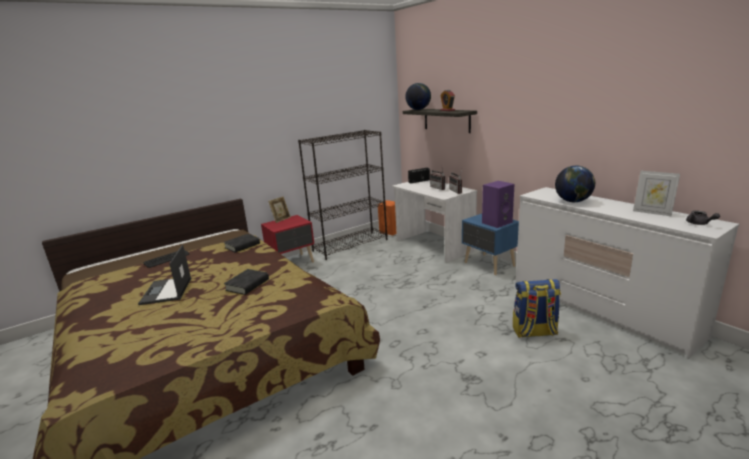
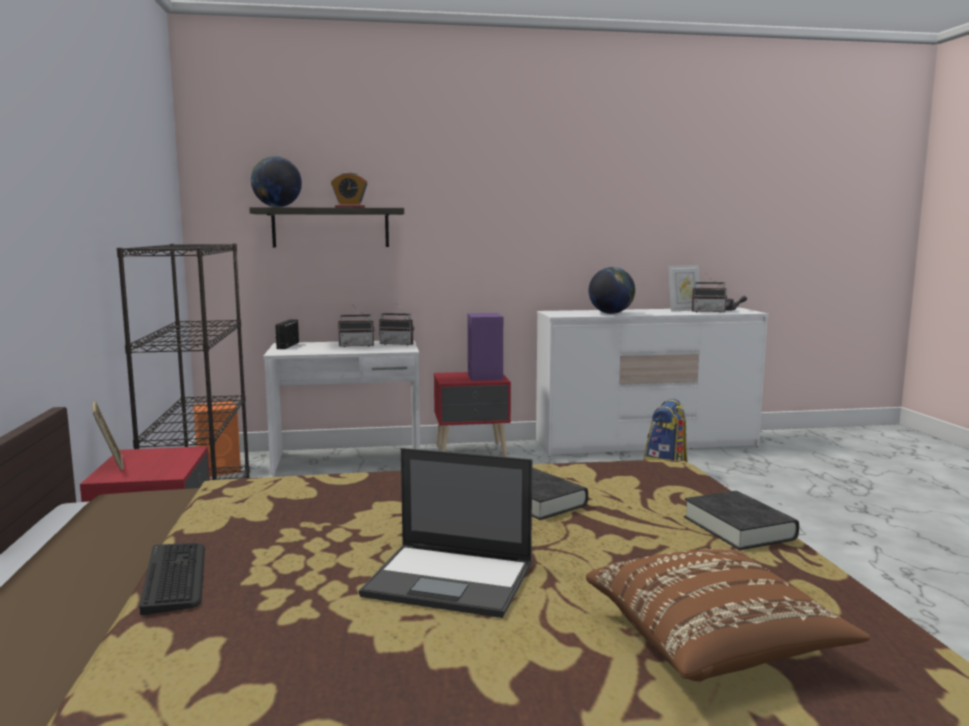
camera: 65 degrees left, 10 degrees down
black book [224,234,260,253] -> black book moved to [684,491,799,550]
blue nightstand [462,214,519,275] -> red nightstand [434,372,511,457]
none -> brown pillow [586,549,870,681]
none -> radio [691,274,727,313]

